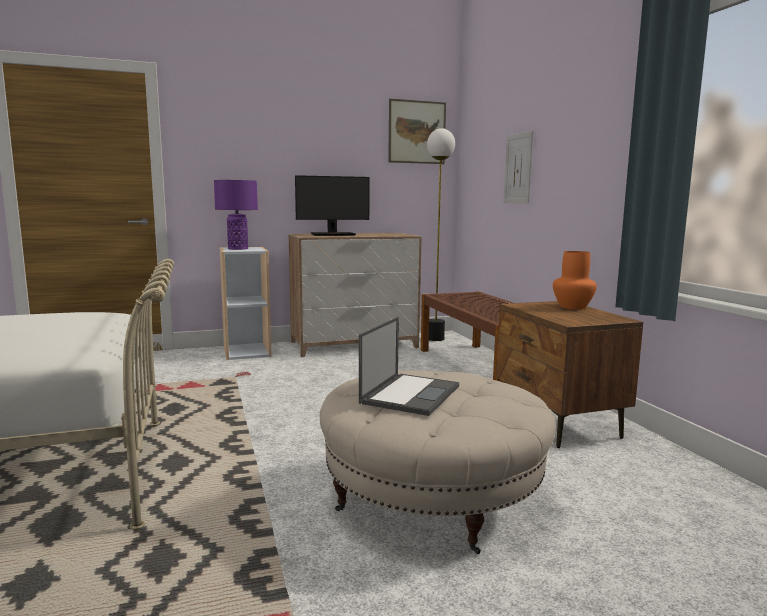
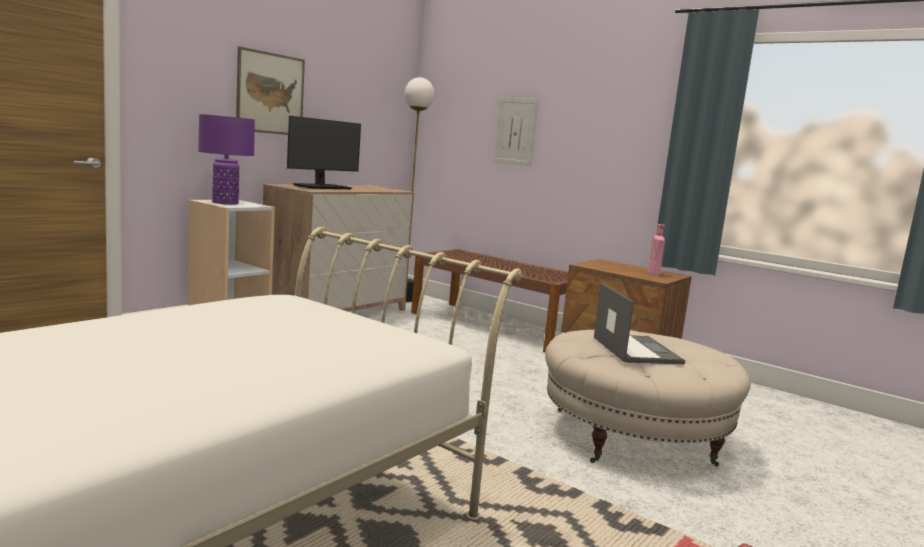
camera: 35 degrees left, 0 degrees up
picture [388,99,446,164] -> picture moved to [236,46,305,135]
orange vase [553,251,597,309] -> none
none -> pink bottle [647,224,665,276]

